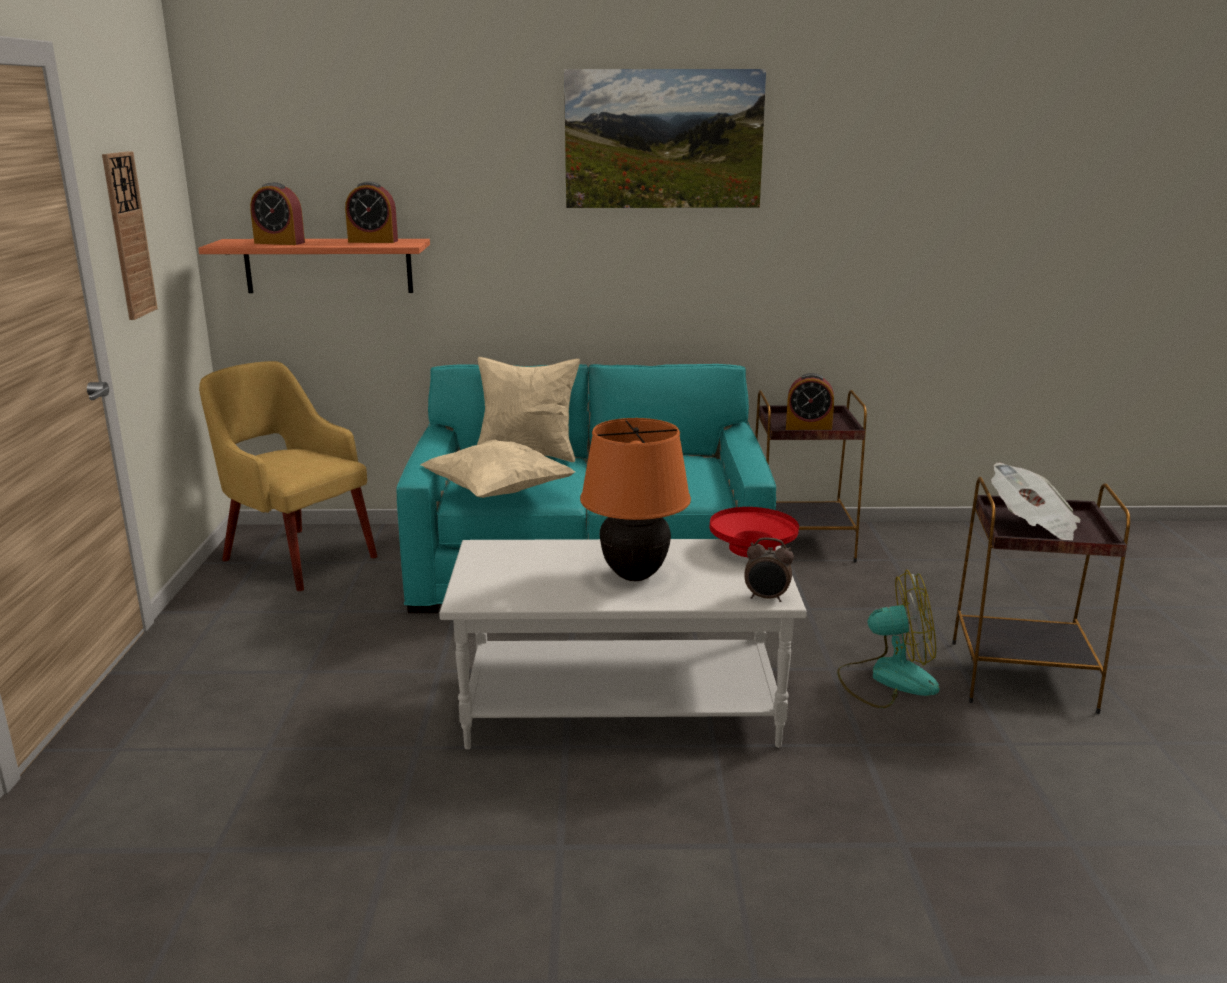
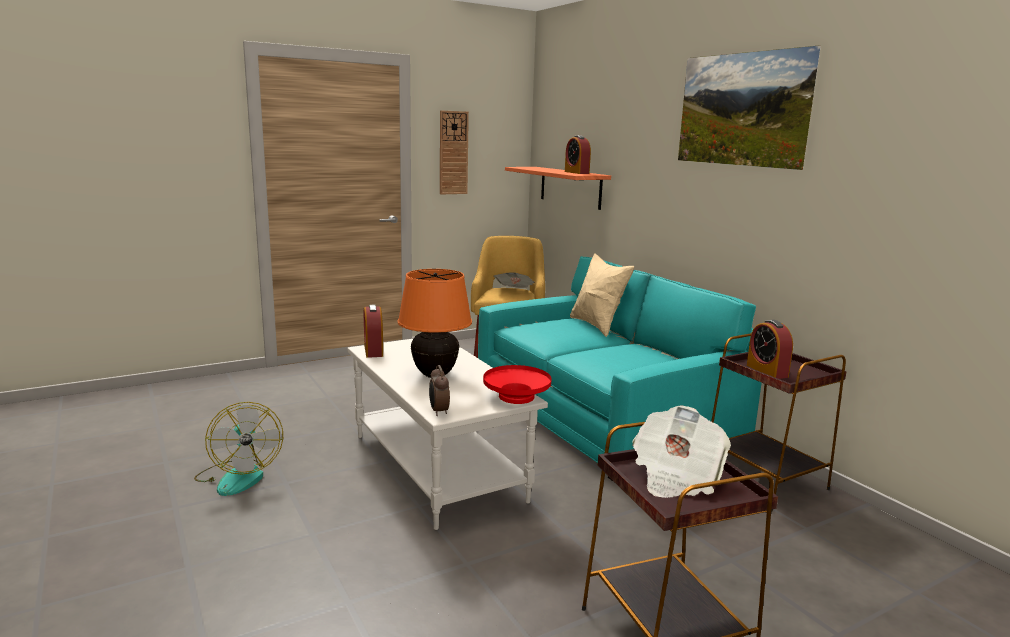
camera: 60 degrees right, 5 degrees down
alarm clock [250,182,305,245] -> alarm clock moved to [364,305,383,358]
beige pillow [421,440,575,498] -> none
fan [837,570,939,708] -> fan moved to [194,402,283,496]
none -> newspaper [493,272,535,288]

